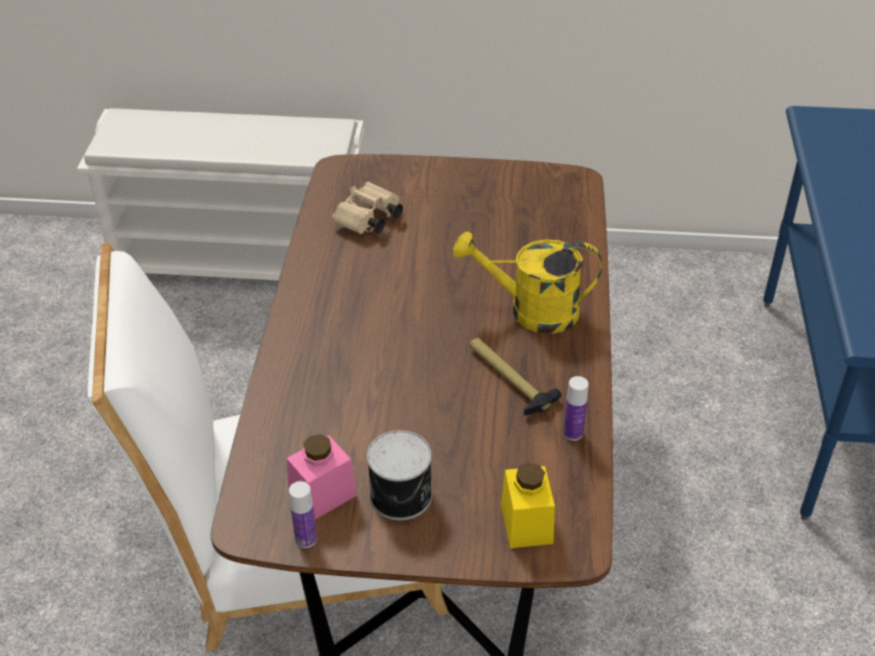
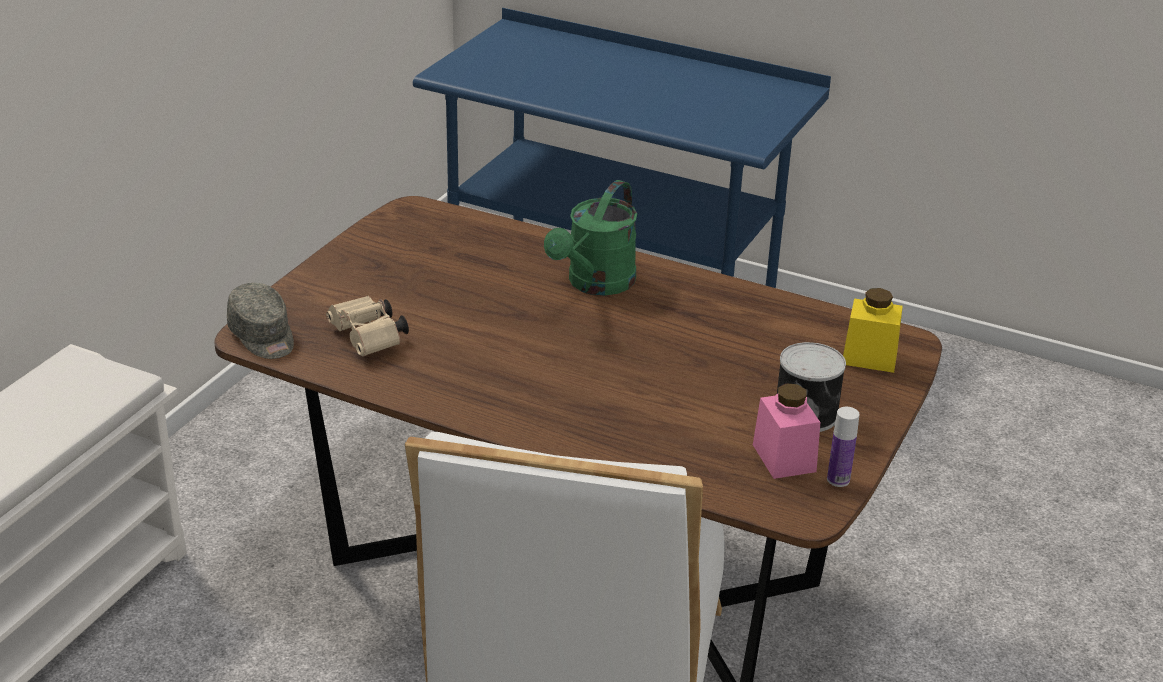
camera: 70 degrees left, 10 degrees down
yellow watering can [453,231,602,334] -> green watering can [544,180,637,296]
hammer [469,338,561,415] -> none
bottle [563,376,589,441] -> none
none -> grey cap [227,283,294,359]

